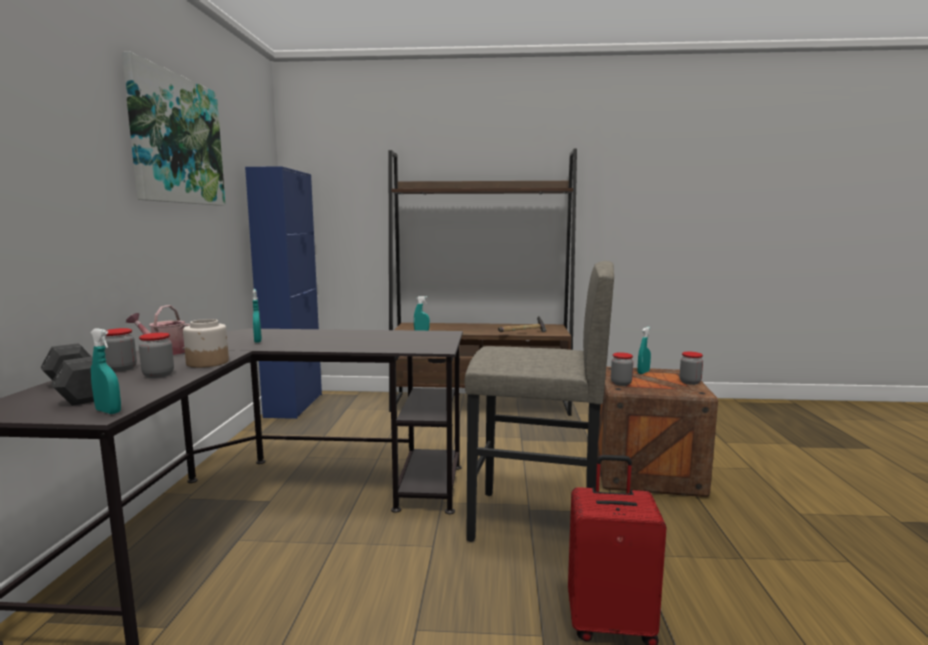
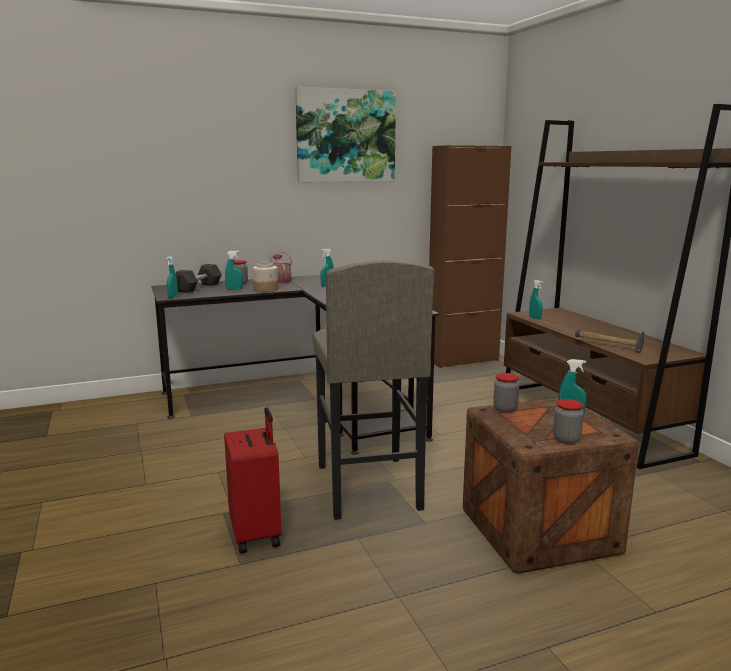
camera: 65 degrees right, 5 degrees up
jar [139,333,174,378] -> turquoise spray bottle [225,251,243,290]
blue cabinet [245,166,322,419] -> brown cabinet [429,145,511,368]

